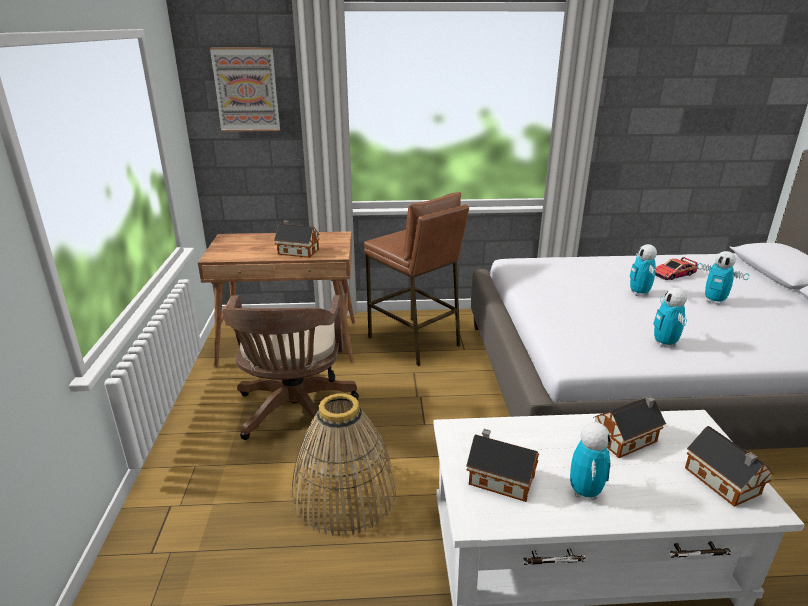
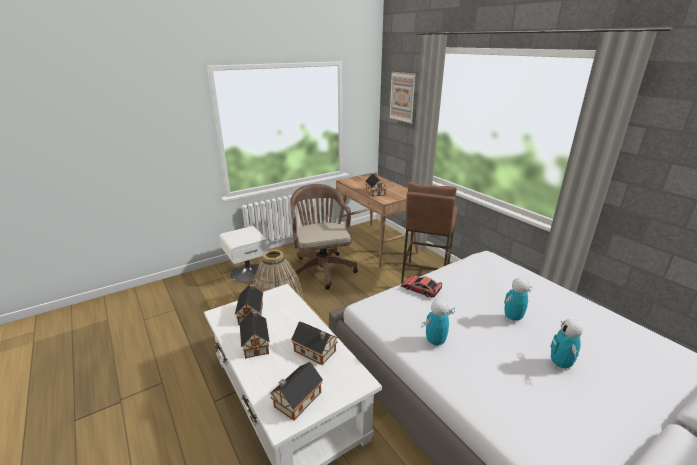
camera: 60 degrees right, 0 degrees up
brown office chair [222,295,359,443] -> brown office chair turned 105 degrees clockwise [290,184,358,290]
toy robot [570,422,611,500] -> toy house [240,310,270,359]
toy car [655,257,698,280] -> toy car moved to [401,276,442,297]
none -> white nightstand [219,226,270,282]

